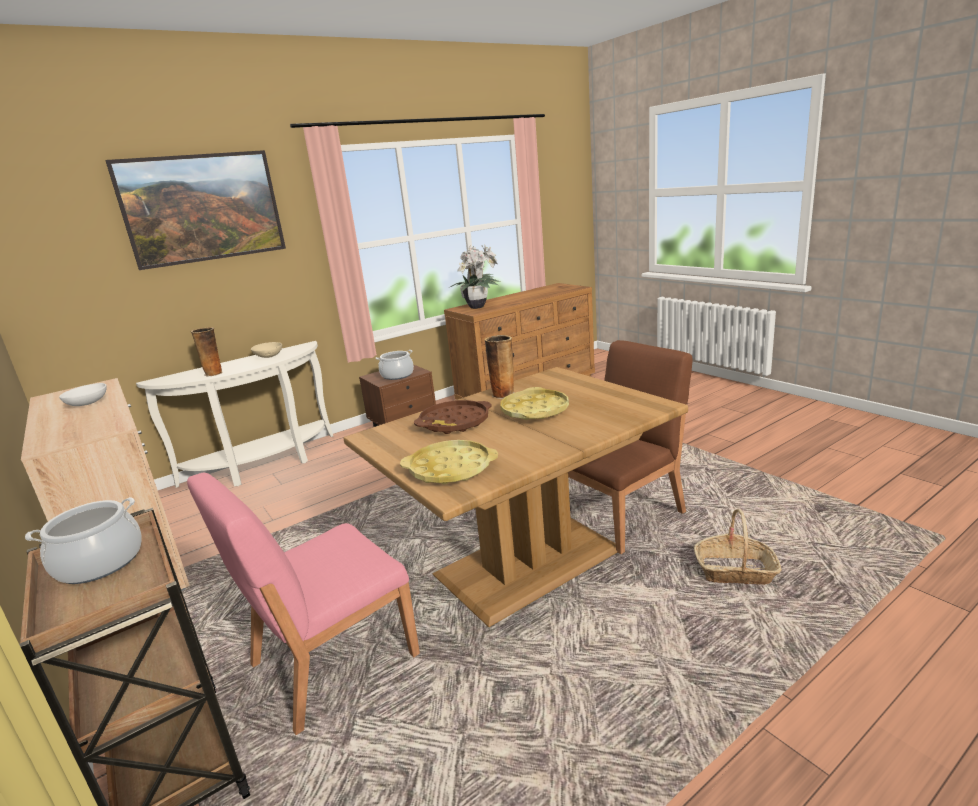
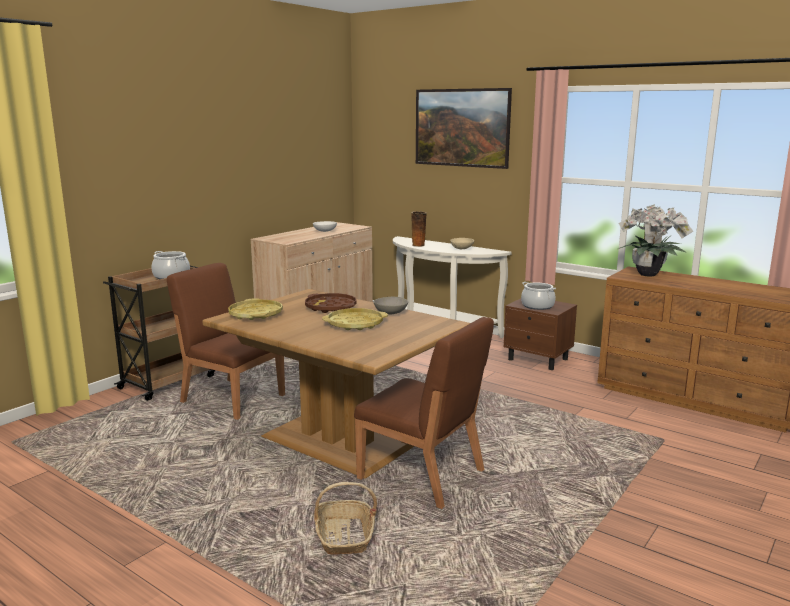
camera: 70 degrees right, 5 degrees down
pink chair [187,473,420,735] -> brown chair [167,263,285,420]
vase [484,335,514,399] -> grey bowl [374,297,408,314]

